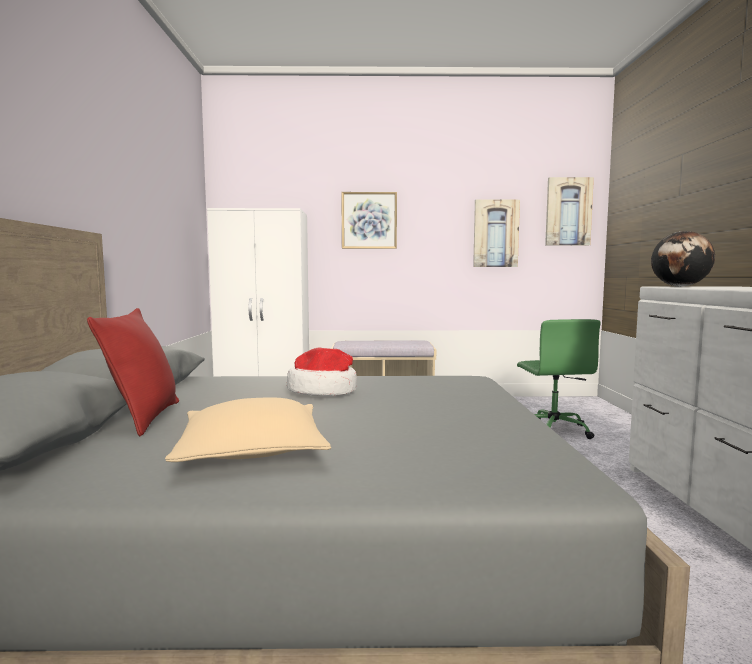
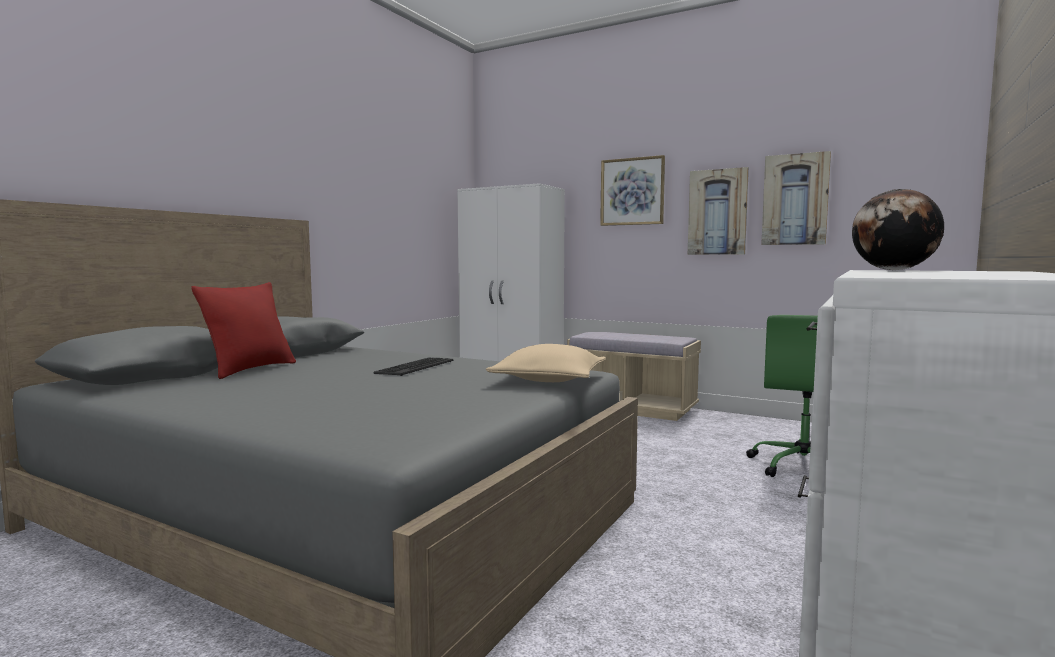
camera: 30 degrees right, 0 degrees up
beige pillow [165,397,331,462] -> beige pillow moved to [486,344,606,382]
hat [287,347,357,396] -> keyboard [374,357,453,376]
picture [545,177,594,245] -> picture moved to [688,167,749,255]

